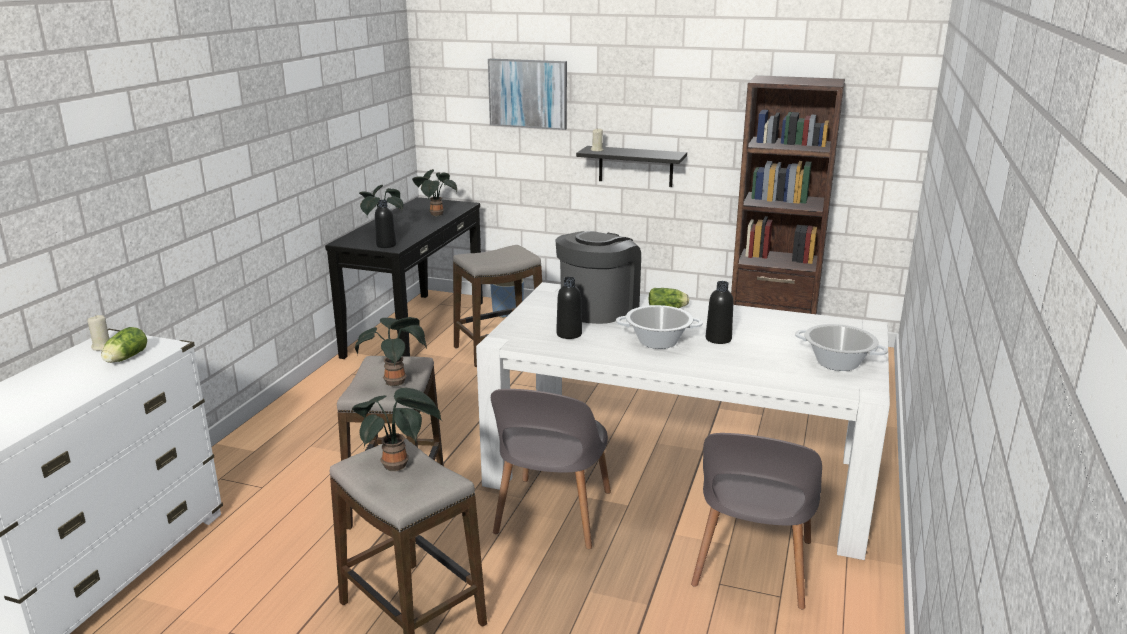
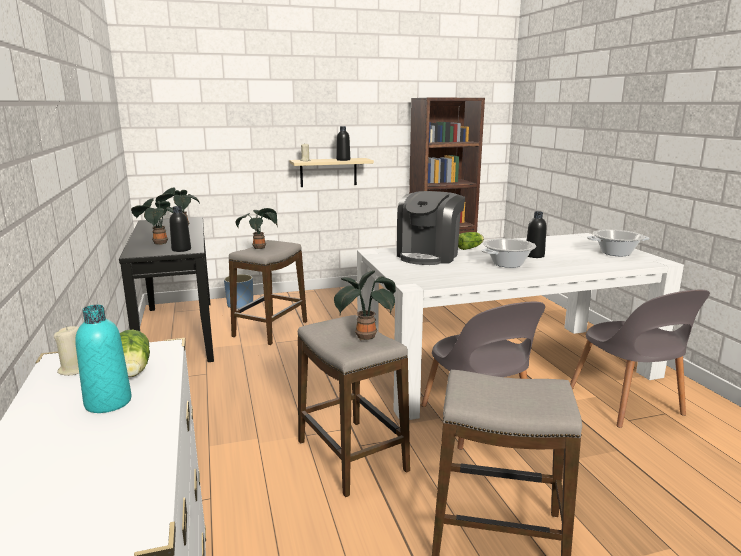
camera: 35 degrees left, 5 degrees down
potted plant [352,388,442,471] -> potted plant moved to [236,208,278,249]
picture [488,58,567,130] -> none
coffee machine [555,231,641,324] -> coffee machine turned 150 degrees counterclockwise [397,191,465,265]
black bottle [556,277,582,339] -> black bottle moved to [336,126,350,161]
black shelf [576,146,687,187] -> beige shelf [290,158,374,187]
none -> turquoise bottle [75,305,132,413]

